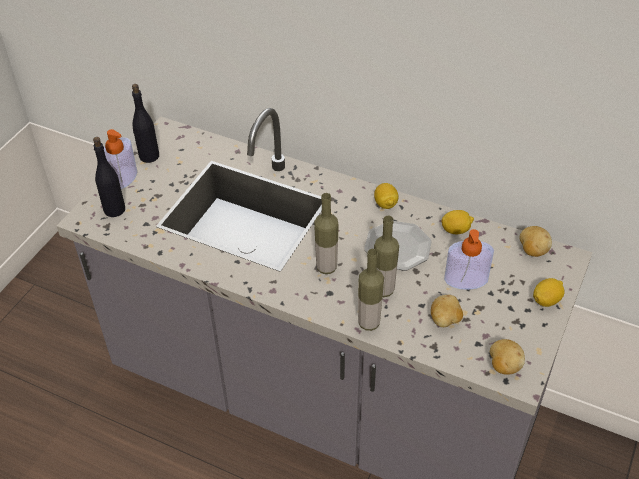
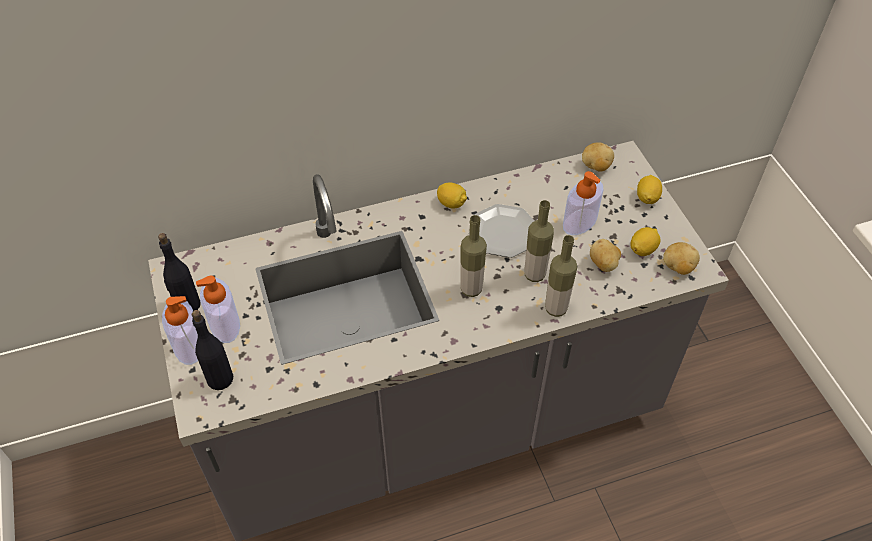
camera: 45 degrees left, 5 degrees up
lemon [441,210,474,234] -> lemon moved to [631,227,660,256]
none -> soap dispenser [196,276,240,343]

